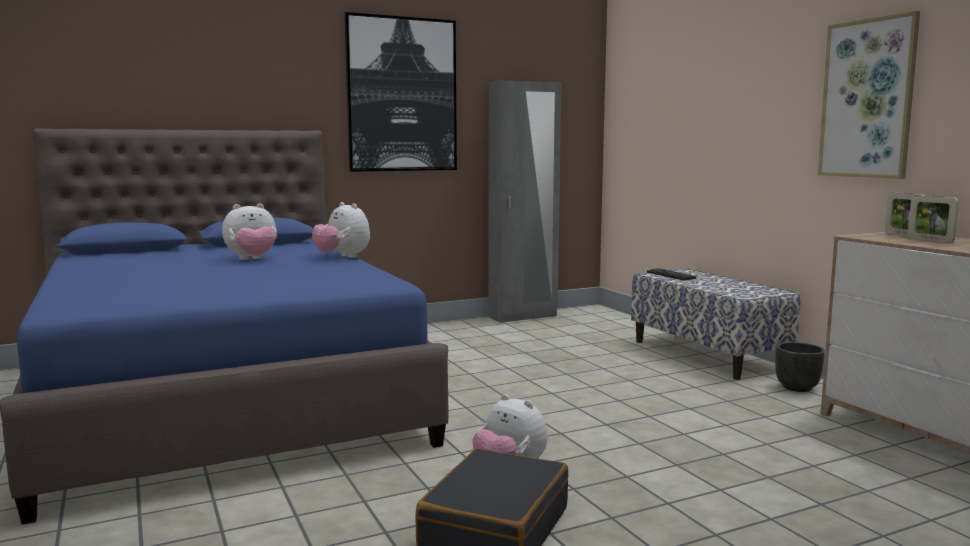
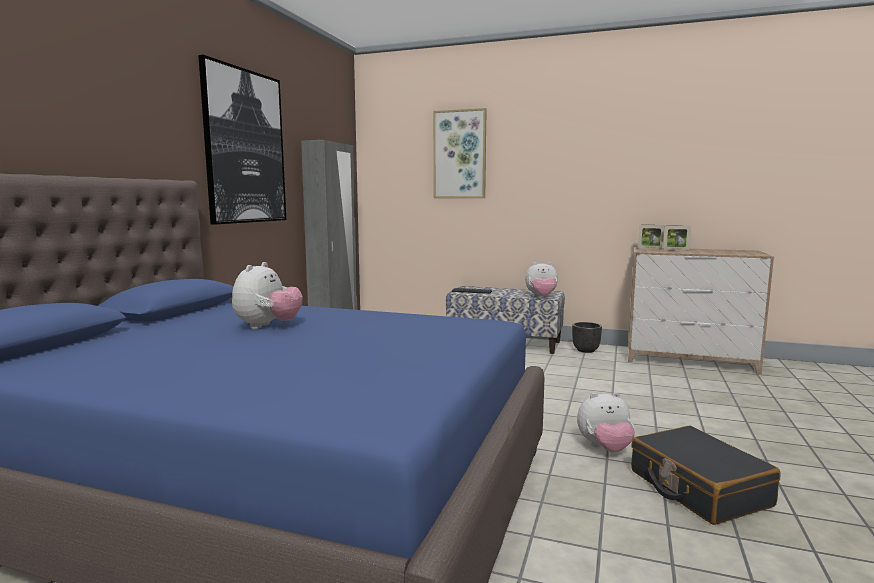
camera: 45 degrees left, 0 degrees up
plush toy [312,202,370,258] -> plush toy moved to [525,262,558,297]
picture [818,11,920,179] -> picture moved to [433,108,487,198]

